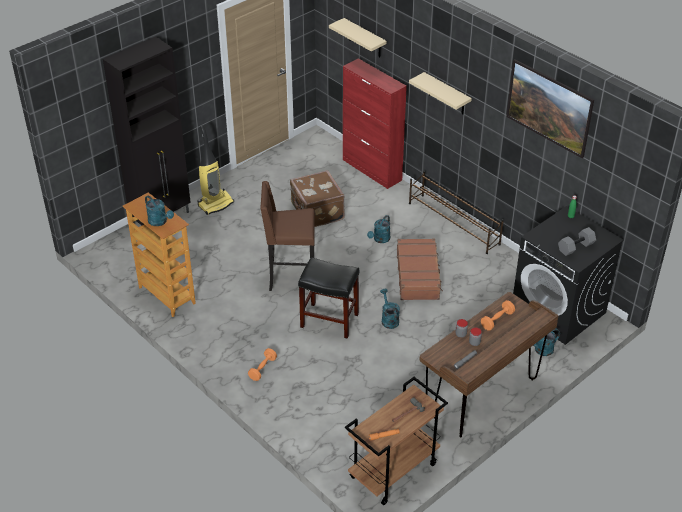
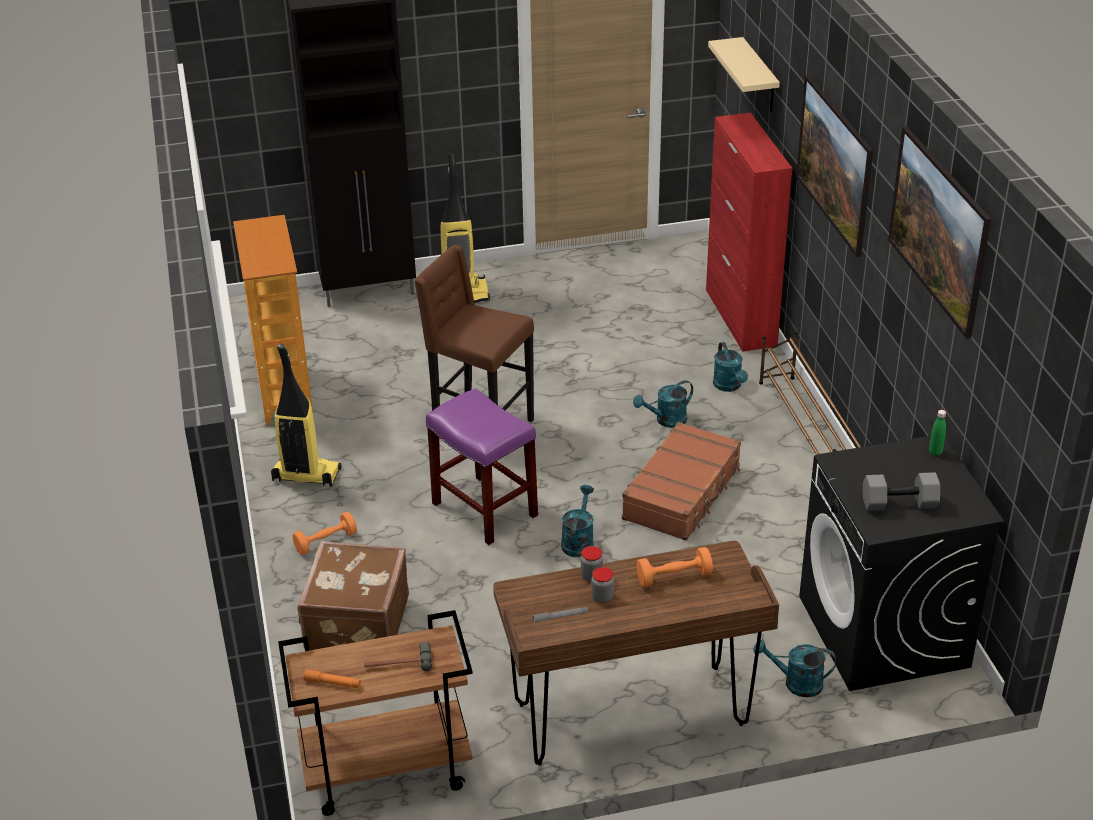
camera: 30 degrees right, 5 degrees down
turquoise watering can [145,195,174,226] -> turquoise watering can moved to [713,342,748,392]
brown suitcase [290,170,345,227] -> brown suitcase moved to [297,541,409,651]
black stool [298,257,359,339] -> purple stool [426,388,538,545]
beige shelf [409,72,472,114] -> picture [796,75,873,257]
none -> vacuum cleaner [271,344,341,487]

